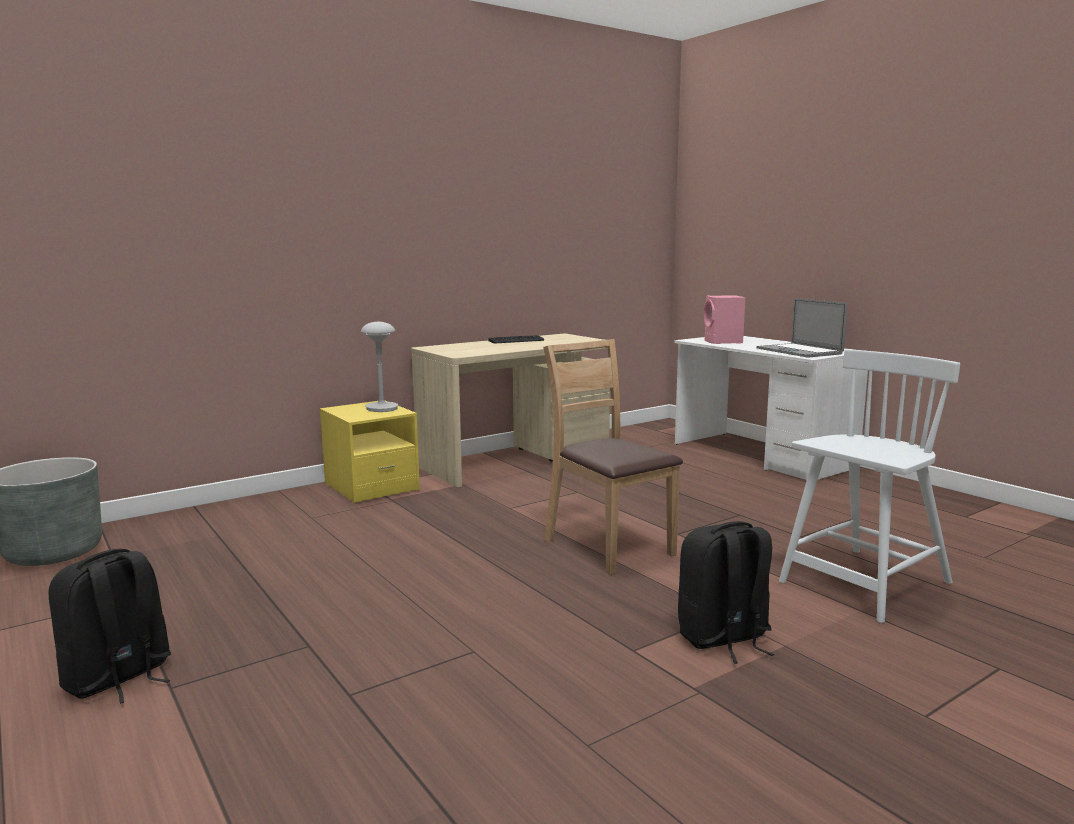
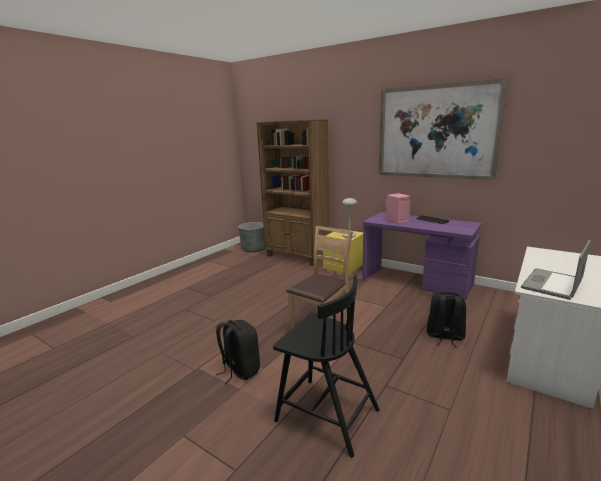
camera: 70 degrees right, 5 degrees up
black backpack [48,548,171,704] -> black backpack moved to [426,292,466,348]
beige desk [411,334,610,487] -> purple desk [362,212,481,299]
pink speaker [703,295,745,344] -> pink speaker moved to [386,193,411,223]
white chair [779,349,960,623] -> black chair [273,275,380,458]
none -> brown bookcase [257,120,329,266]
none -> picture [379,78,508,180]

